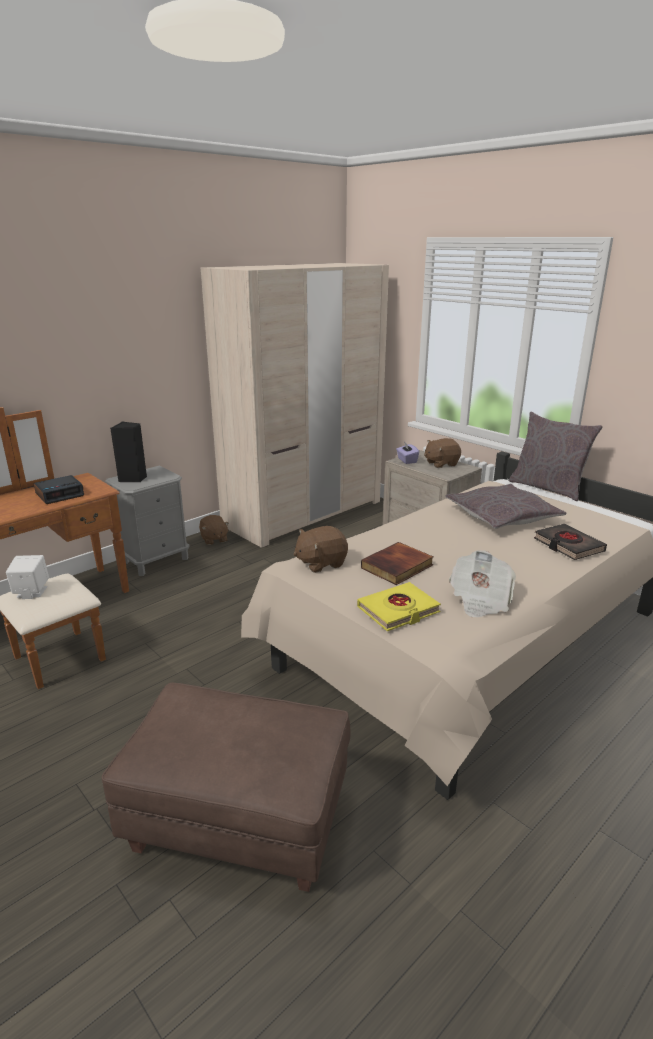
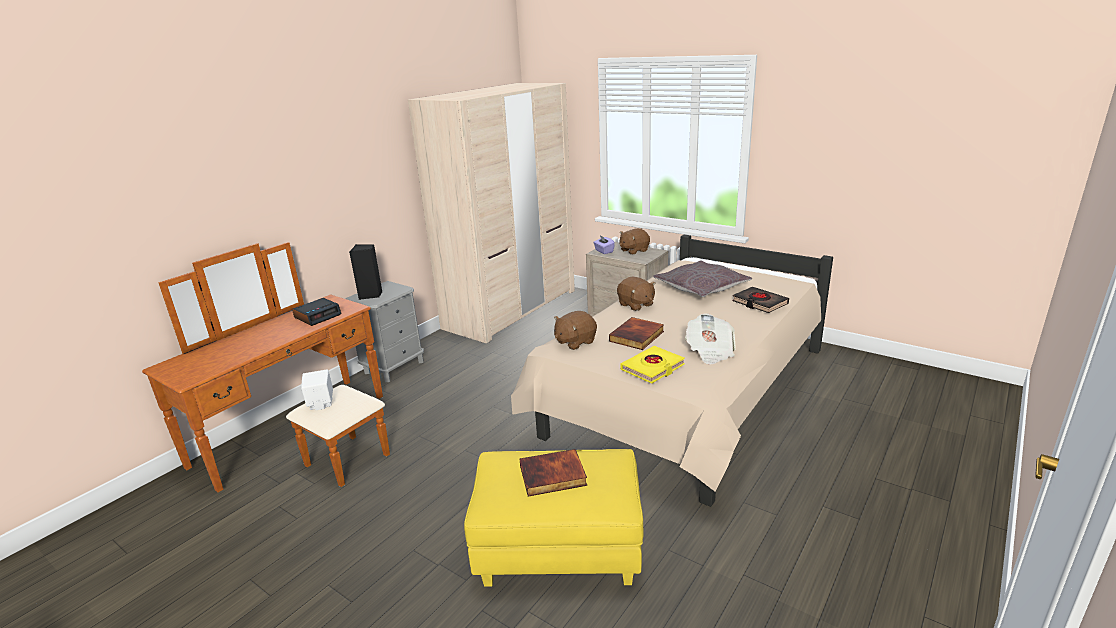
camera: 10 degrees left, 0 degrees up
brown ottoman [102,683,351,892] -> yellow ottoman [464,449,644,587]
brown plush toy [199,515,229,545] -> brown plush toy moved to [617,277,655,311]
grey pillow [509,412,603,501] -> none
none -> book [520,449,587,496]

